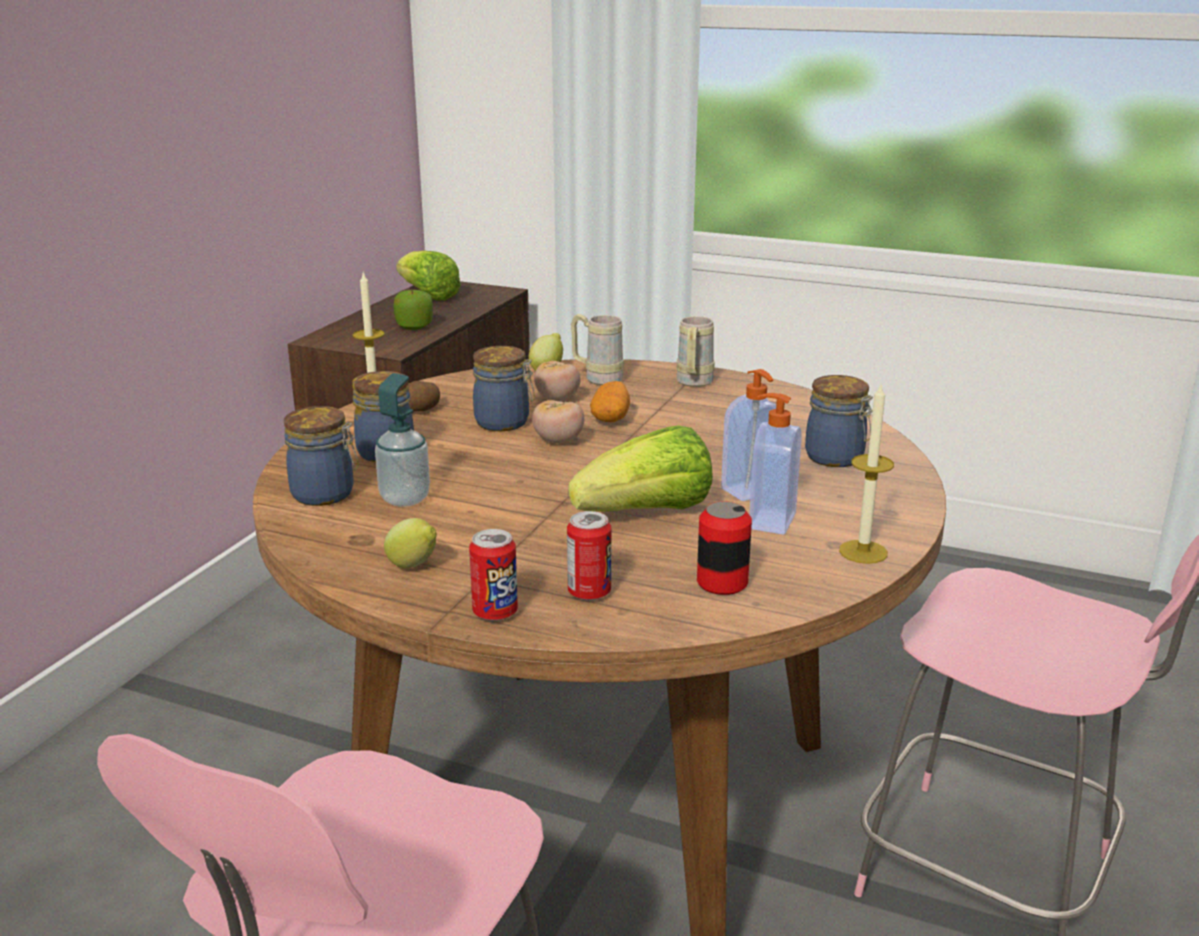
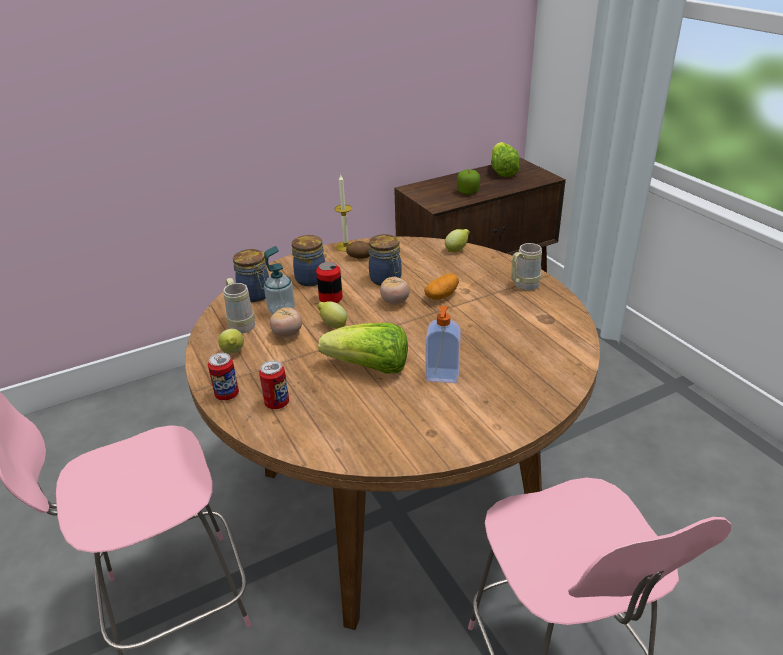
camera: 40 degrees right, 10 degrees up
tomato [534,361,581,401] -> tomato moved to [270,308,302,338]
beige mug [571,314,624,385] -> beige mug moved to [223,278,255,333]
can [697,501,752,595] -> can moved to [316,262,343,303]
soap dispenser [749,393,802,535] -> none
jar [805,375,873,467] -> none
candle [839,385,894,564] -> none
none -> lemon [317,301,347,328]

